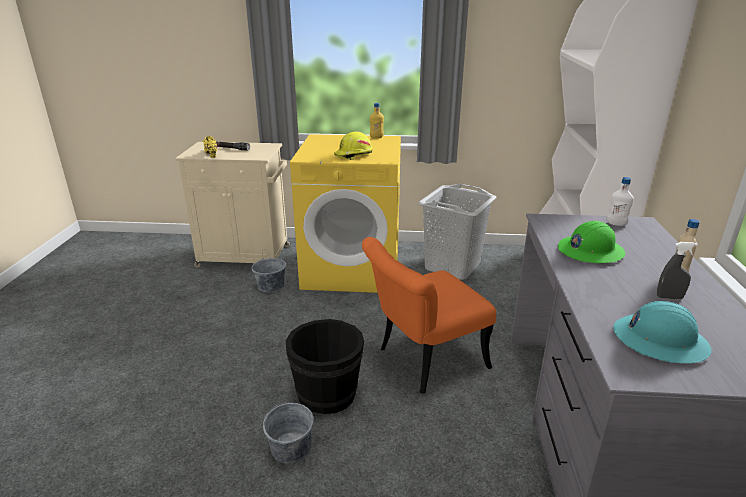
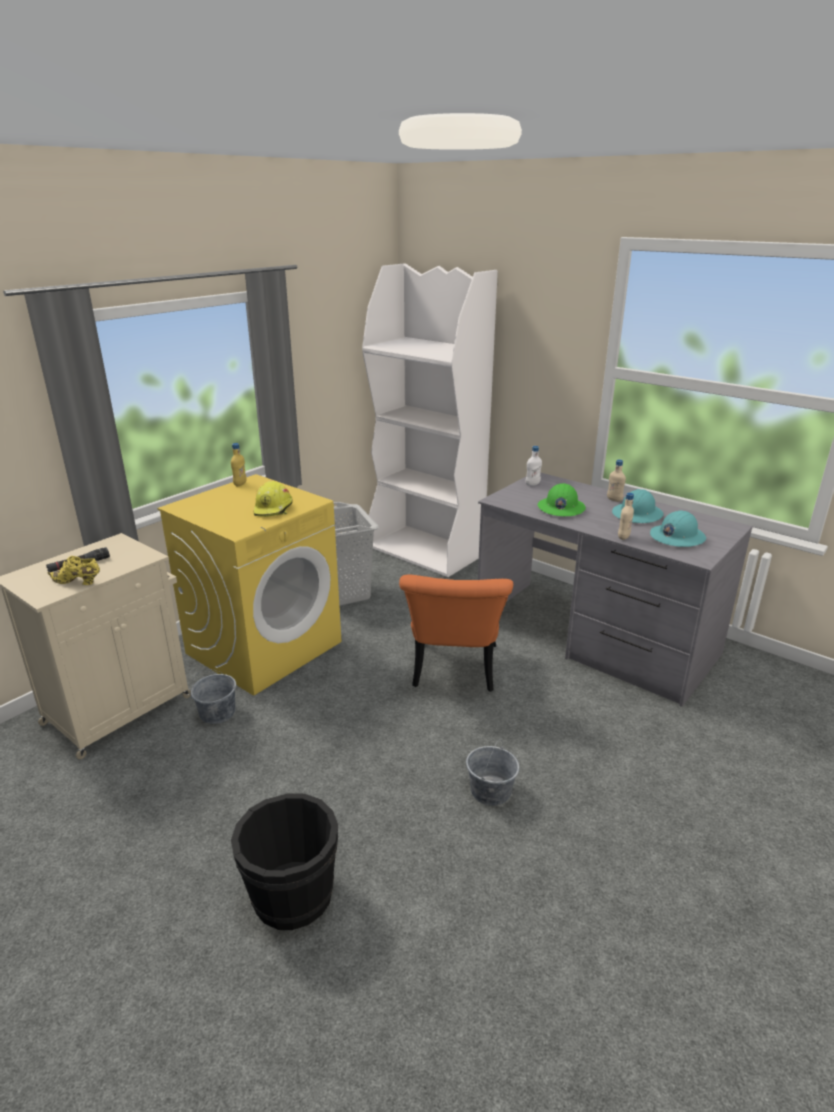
camera: 55 degrees left, 0 degrees up
black bucket [286,319,364,414] -> black bucket moved to [231,793,338,930]
grey spray bottle [657,242,698,299] -> turquoise hard hat [612,489,664,523]
none -> beige bottle [618,493,634,540]

